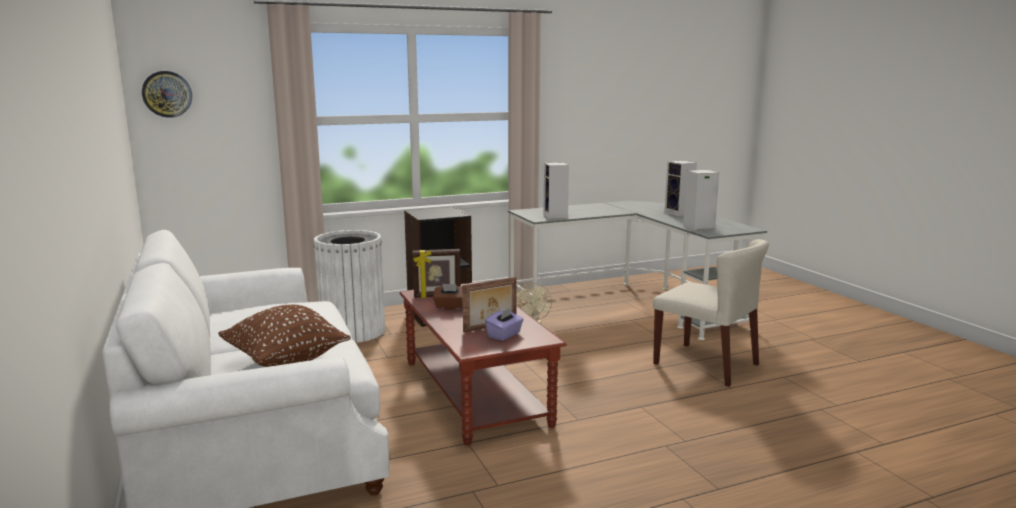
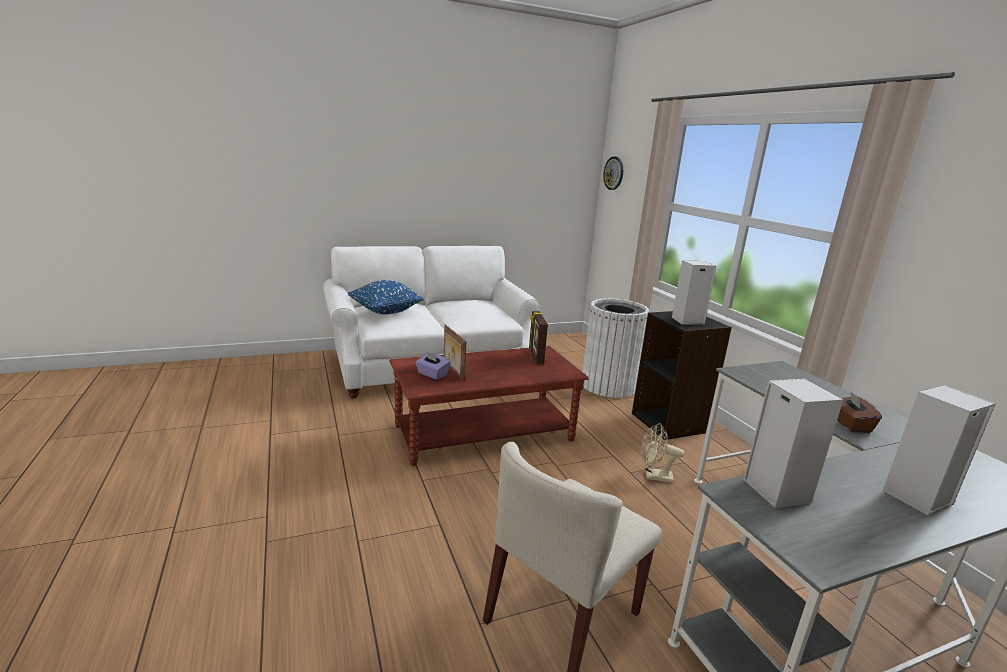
camera: 90 degrees right, 5 degrees up
brown pillow [218,304,351,367] -> blue pillow [348,280,424,314]
brown tissue box [433,284,463,310] -> brown tissue box moved to [837,391,882,433]
speaker [543,162,569,219] -> speaker moved to [672,260,716,325]

